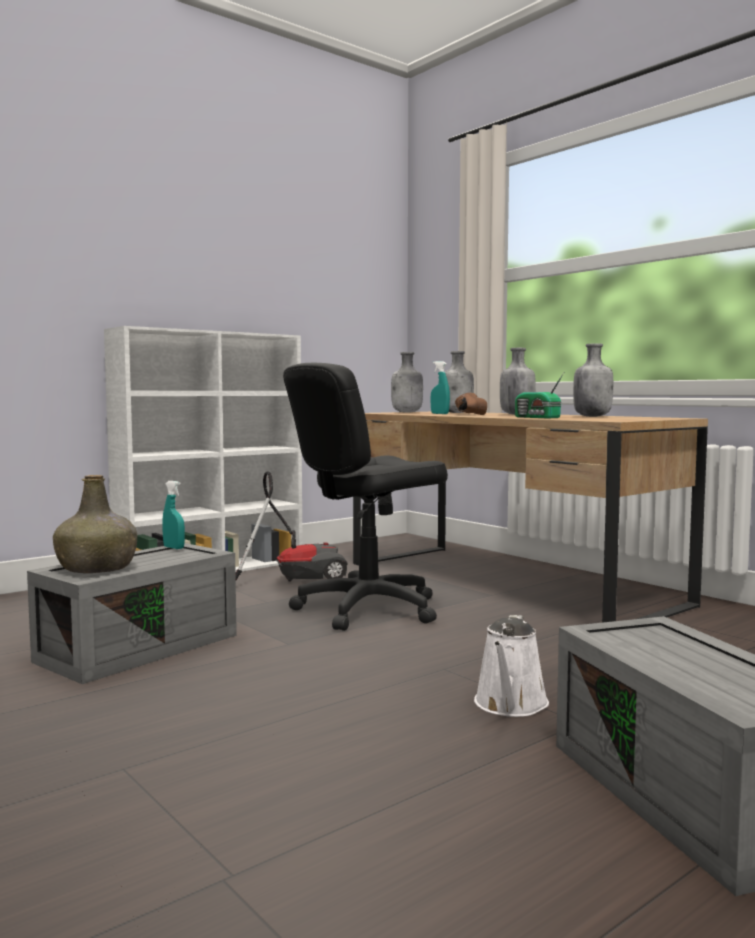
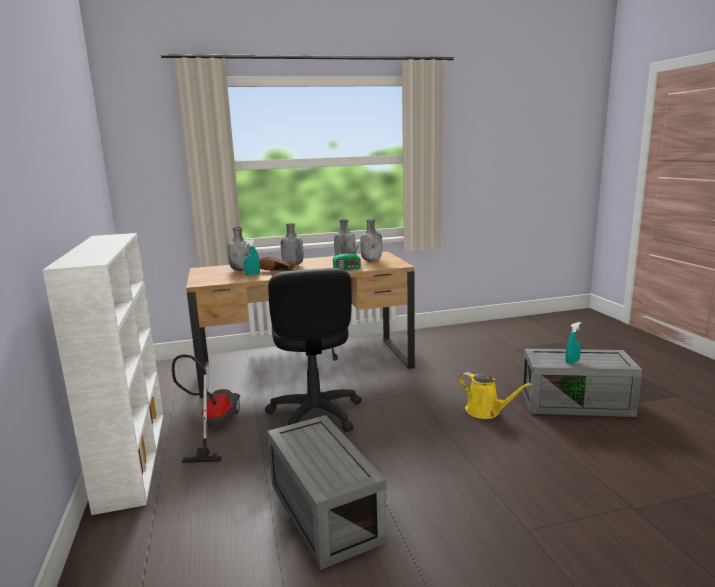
camera: 65 degrees left, 10 degrees up
green bottle [53,475,137,573] -> none
turquoise spray bottle [162,481,185,549] -> turquoise spray bottle moved to [565,322,581,364]
grey bottle [391,352,423,413] -> grey bottle moved to [360,219,382,261]
white watering can [474,615,549,717] -> yellow watering can [459,372,532,419]

